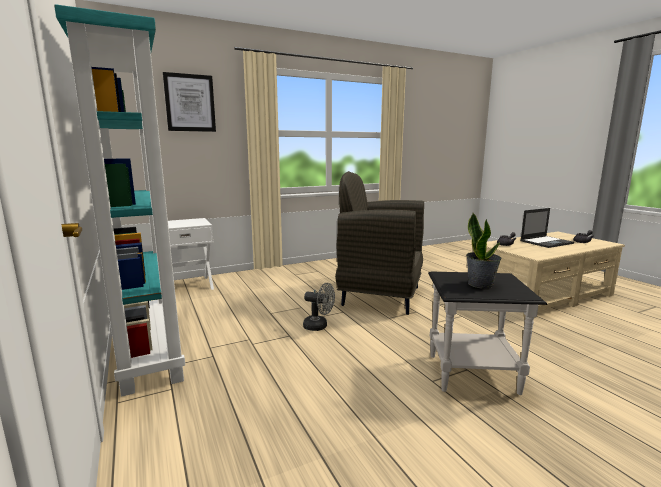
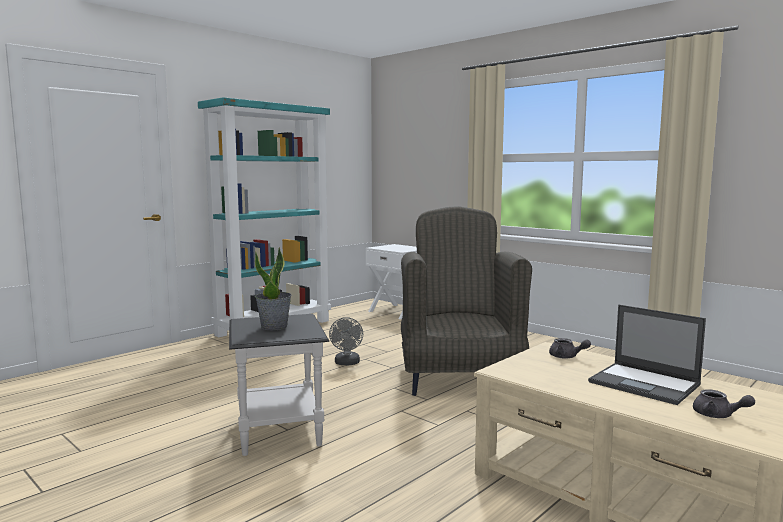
camera: 70 degrees right, 5 degrees down
picture [163,72,216,132] -> none

